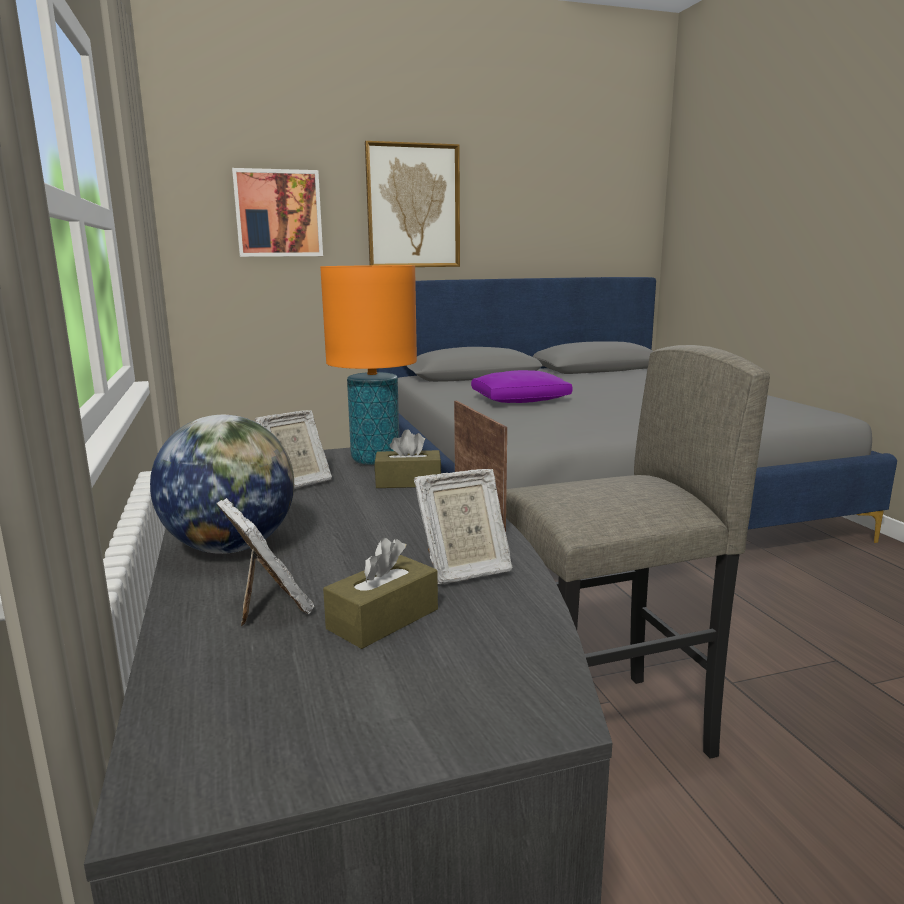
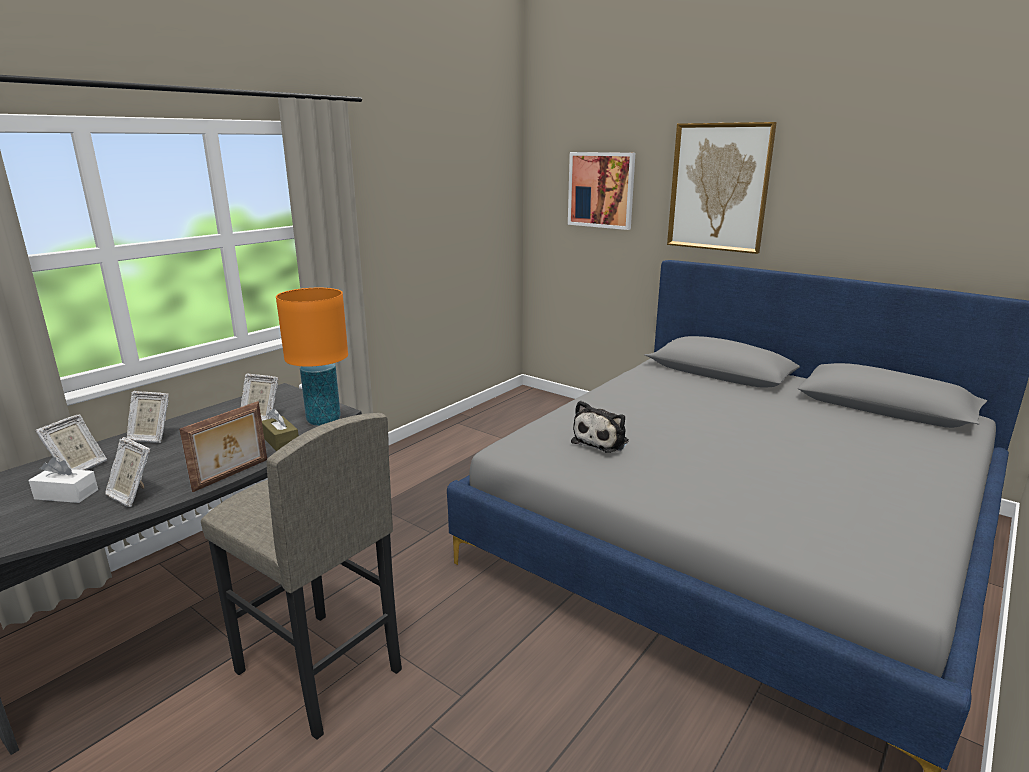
camera: 55 degrees right, 5 degrees up
globe [150,415,294,554] -> picture frame [127,391,169,443]
brown tissue box [323,538,438,649] -> white tissue box [29,457,98,503]
purple pillow [471,370,573,403] -> none
none -> plush toy [571,401,629,453]

